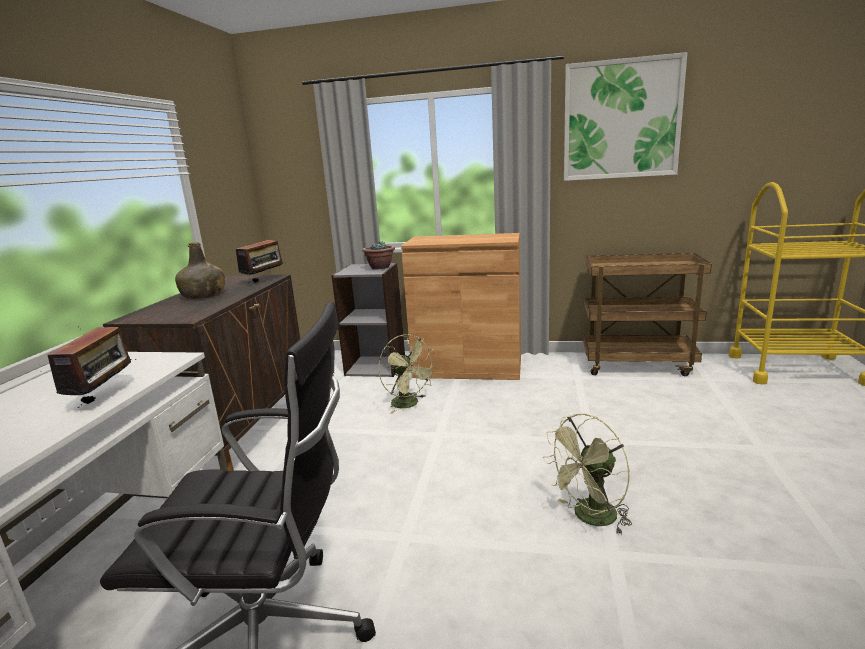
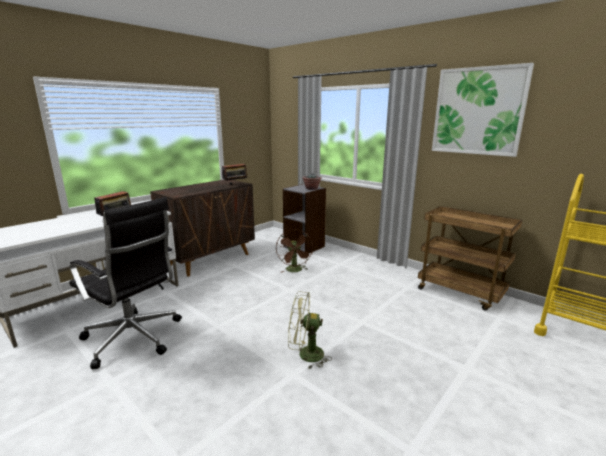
camera: 30 degrees right, 0 degrees up
green bottle [175,242,225,299] -> none
green fan [378,334,437,414] -> brown fan [276,229,313,272]
brown cabinet [401,233,521,380] -> none

